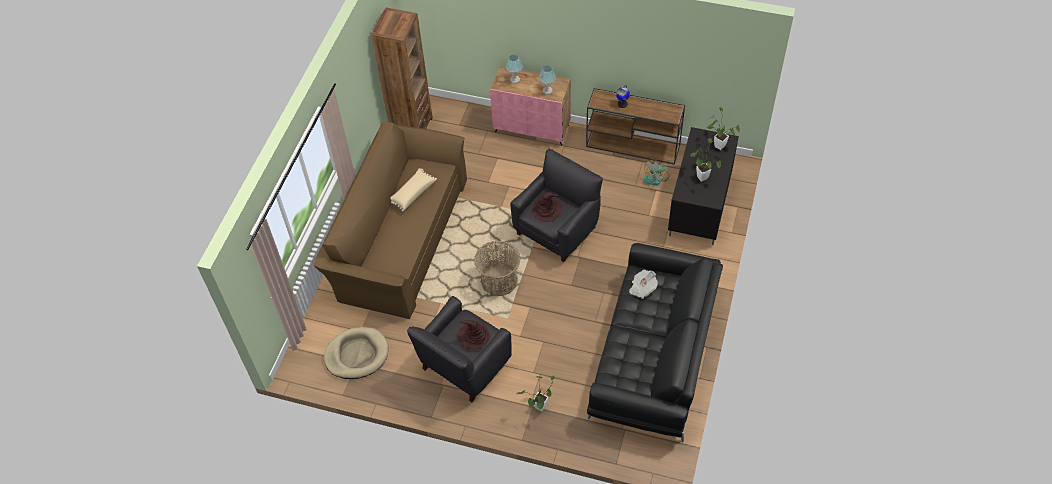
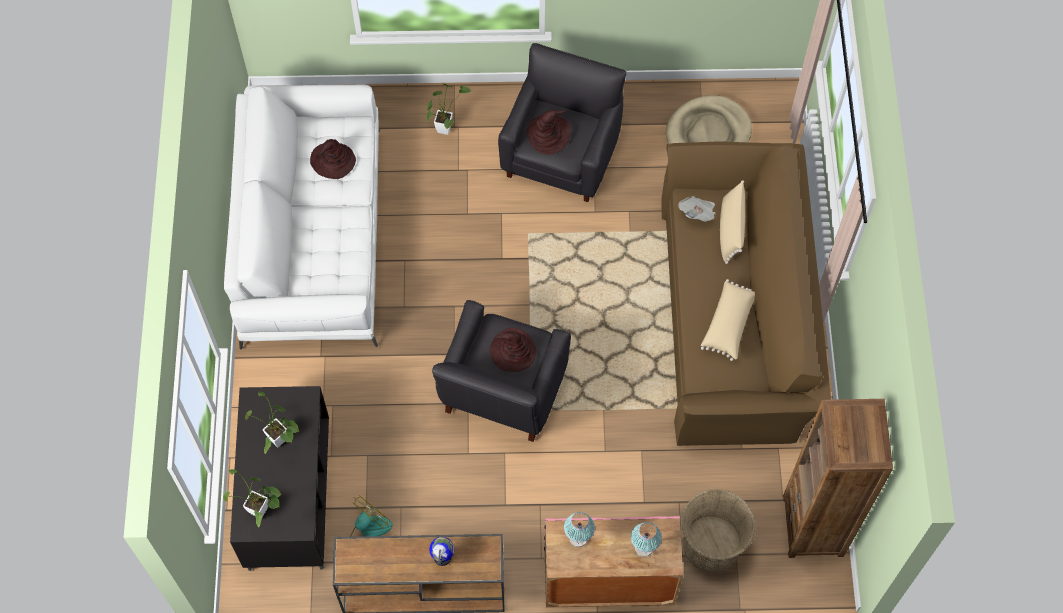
camera: 160 degrees right, 10 degrees up
basket [474,241,520,296] -> basket moved to [681,489,756,572]
black sofa [587,243,723,442] -> white sofa [224,84,380,349]
newspaper [629,269,658,299] -> newspaper moved to [678,196,716,222]
none -> brown hat [310,139,356,179]
none -> beige pillow [720,180,745,264]

